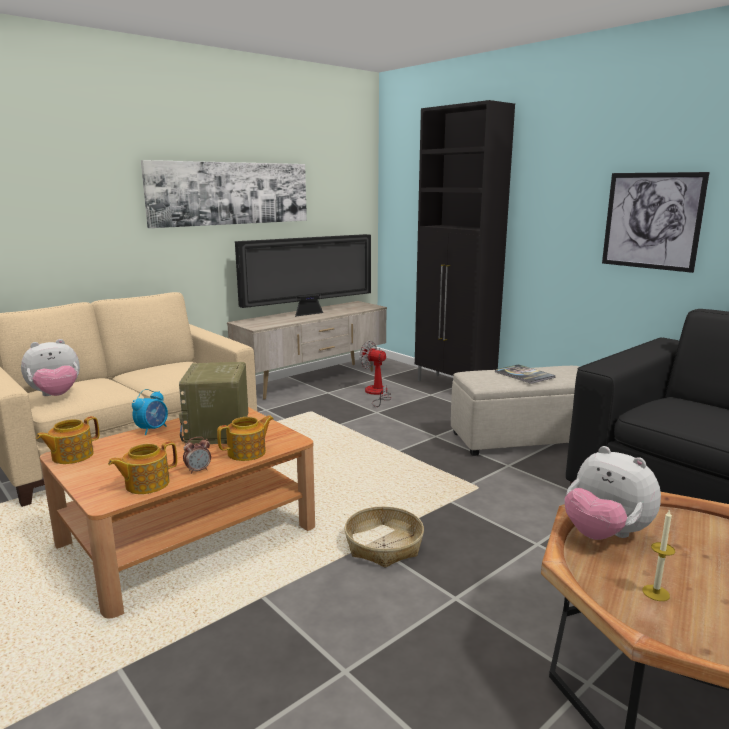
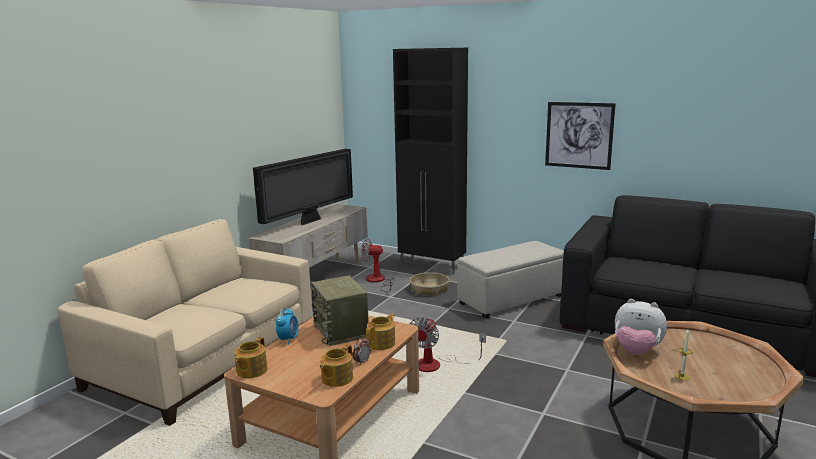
camera: 20 degrees left, 0 degrees up
plush toy [21,339,80,396] -> none
picture [141,160,307,228] -> none
basket [344,506,424,568] -> basket moved to [410,272,449,296]
book [495,364,556,384] -> none
none -> fan [410,317,486,372]

